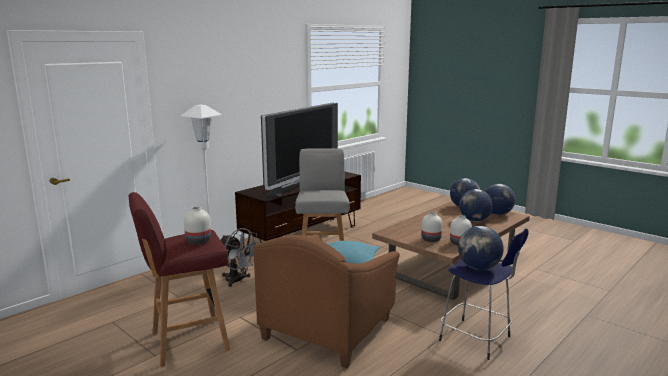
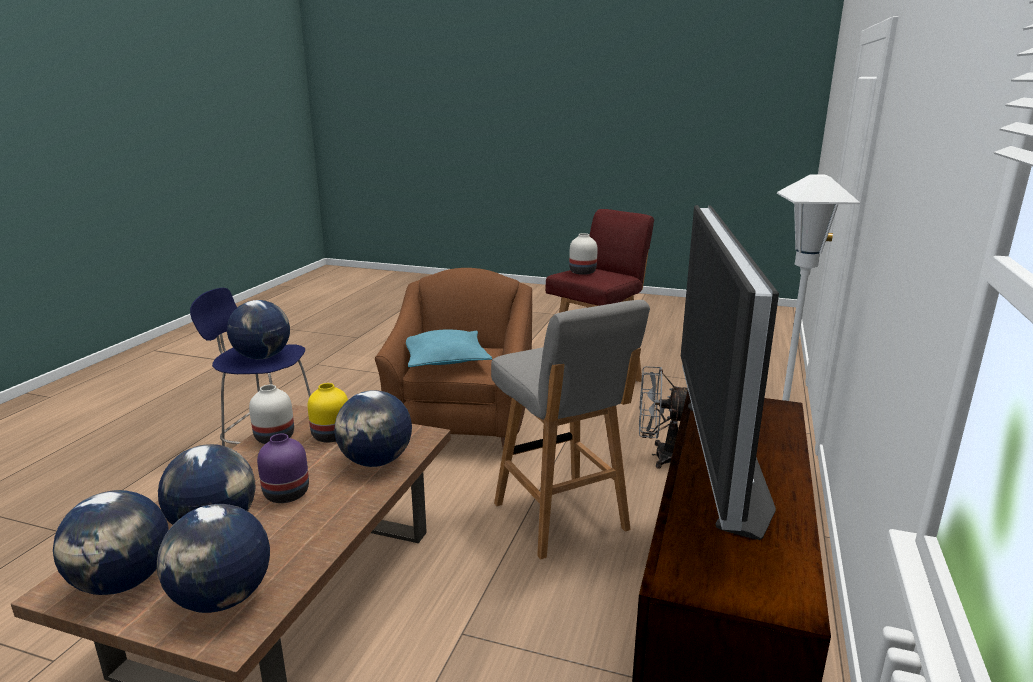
camera: 155 degrees right, 5 degrees up
white vase [421,212,442,242] -> yellow vase [307,383,348,443]
none -> purple vase [257,434,309,503]
none -> globe [335,390,412,467]

